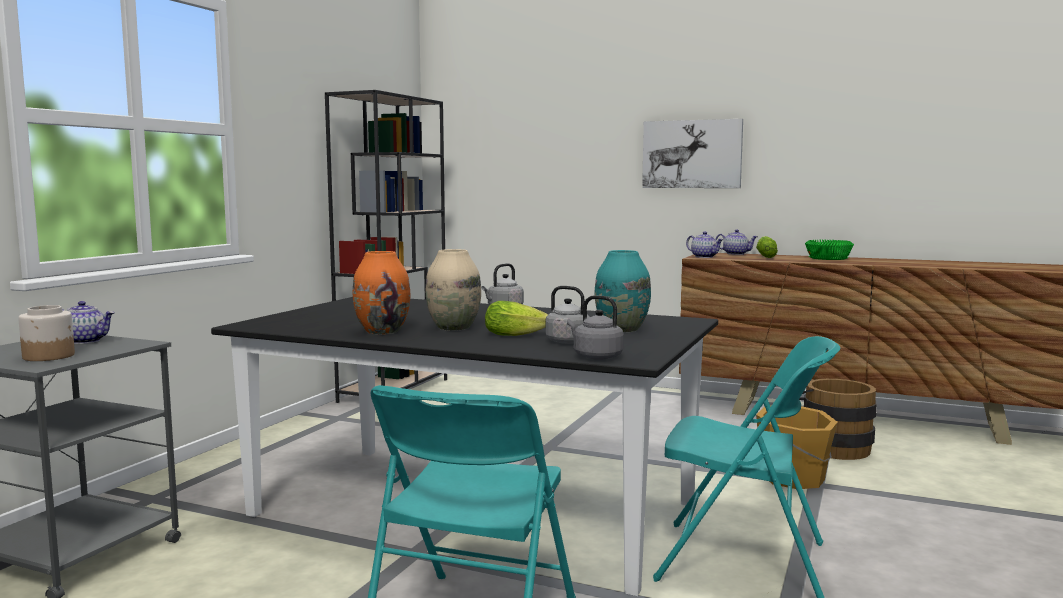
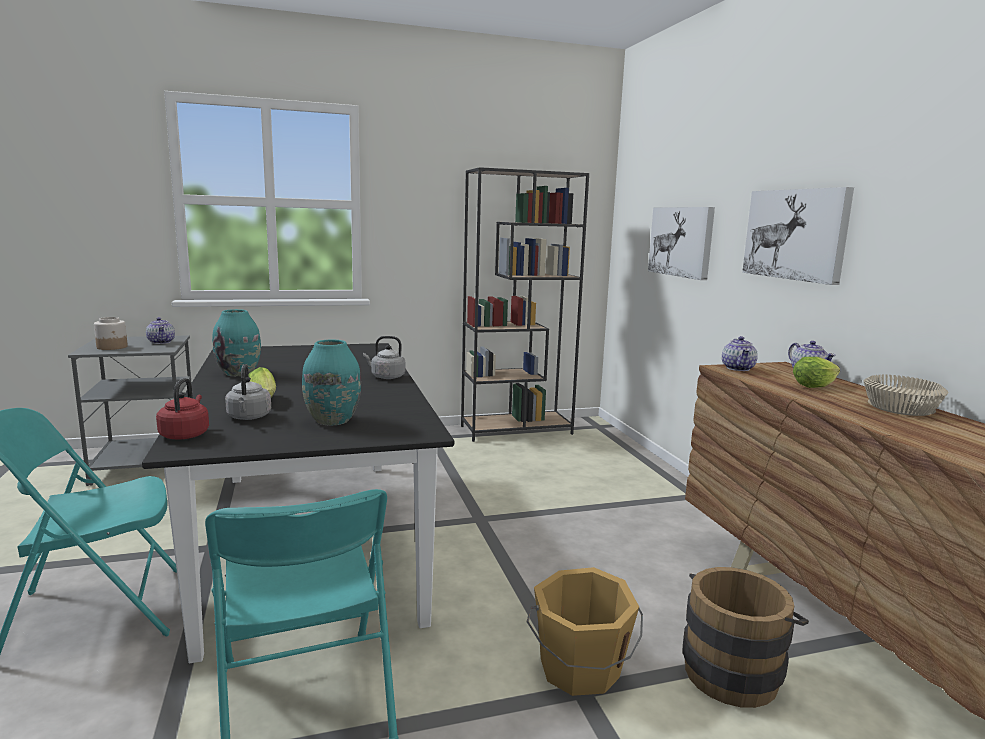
camera: 50 degrees right, 5 degrees up
orange vase [353,251,410,334] -> turquoise vase [212,309,261,376]
beige vase [426,249,481,331] -> none
grey kettle [567,295,624,360] -> red kettle [156,378,209,439]
green bowl [805,240,854,260] -> beige bowl [864,375,948,416]
none -> picture [648,207,715,280]

